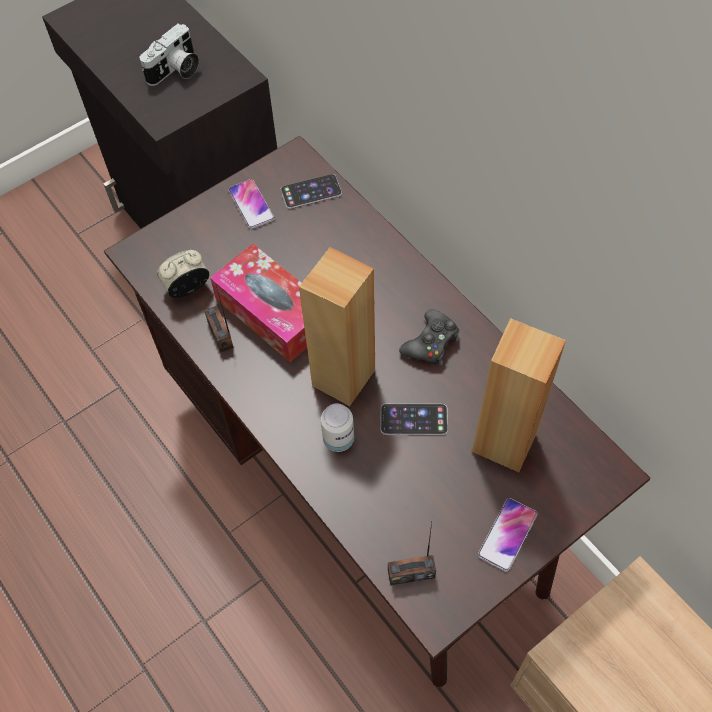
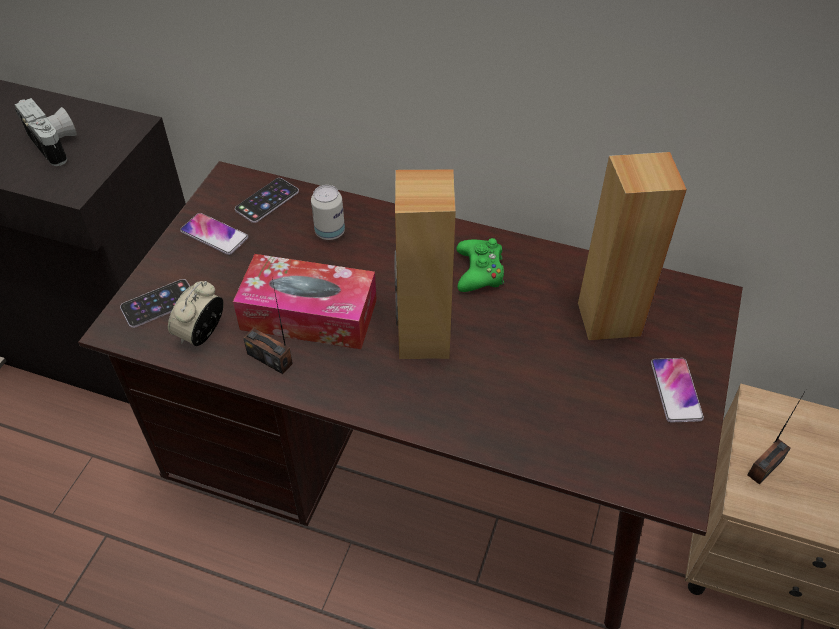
camera: 35 degrees left, 10 degrees down
camera [140,24,199,86] -> camera turned 45 degrees counterclockwise [14,98,77,166]
can [321,404,354,452] -> can moved to [311,185,345,240]
phone [380,404,448,435] -> phone moved to [120,279,190,328]
radio [388,522,436,585] -> radio moved to [747,390,806,484]
black game controller [399,309,459,365] -> green game controller [456,238,504,292]

